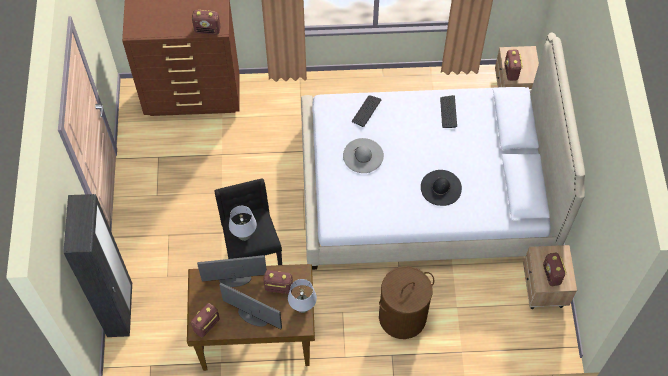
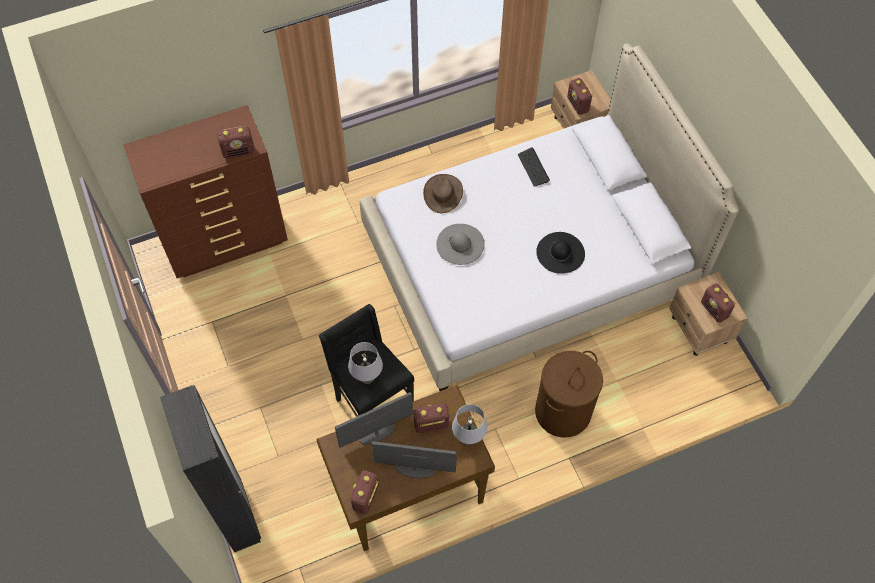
camera: 20 degrees left, 0 degrees up
keyboard [352,95,381,127] -> brown hat [423,174,463,213]

